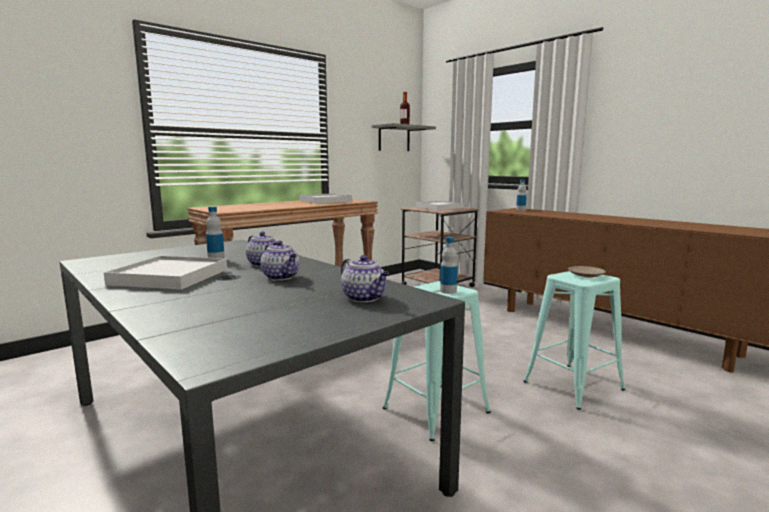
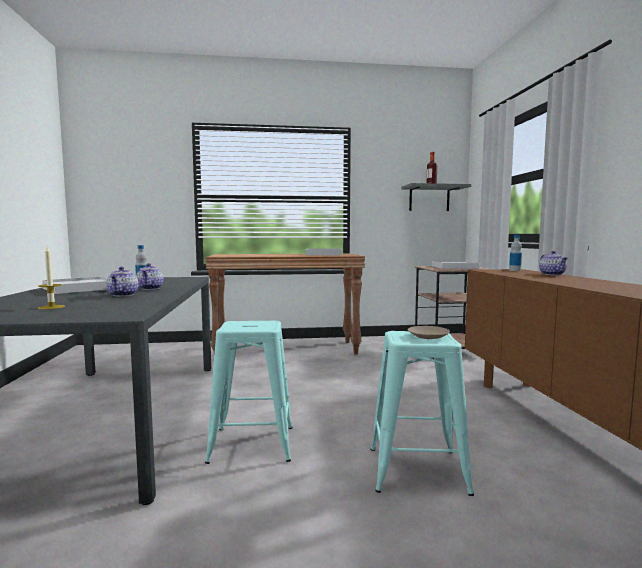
camera: 35 degrees right, 5 degrees down
teapot [341,255,389,302] -> teapot moved to [539,251,567,275]
bottle [440,237,458,294] -> none
none -> candle [38,247,65,309]

